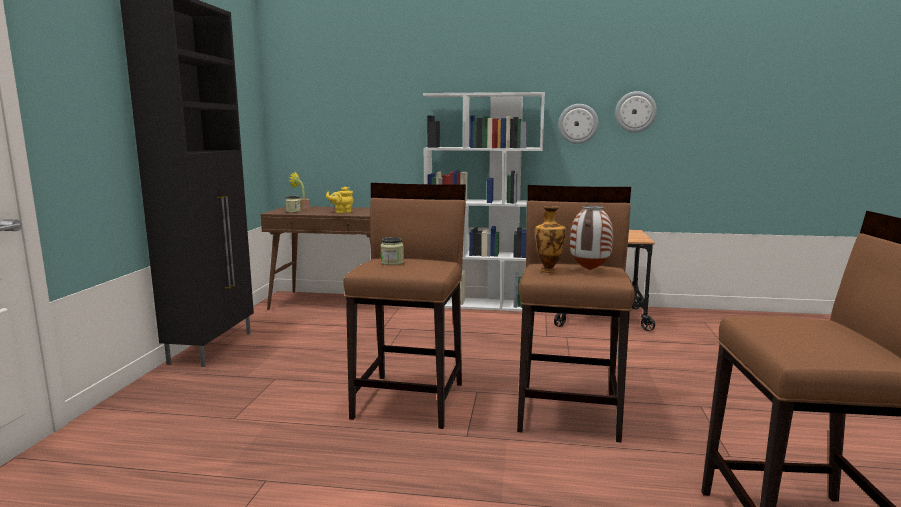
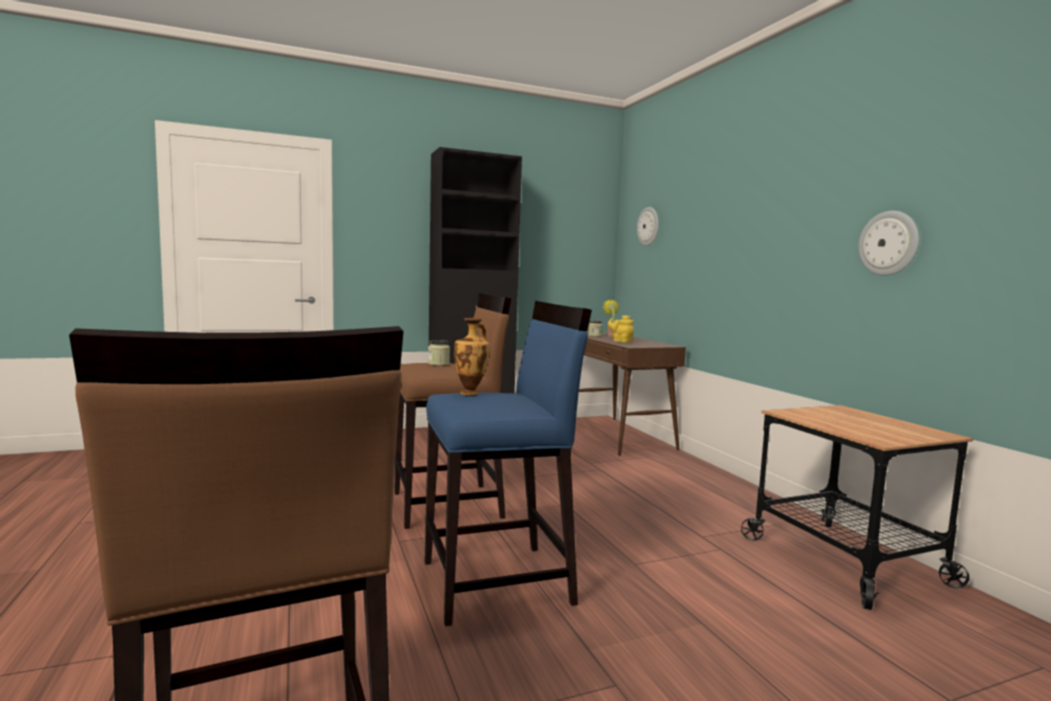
camera: 60 degrees right, 5 degrees down
white bookcase [423,92,545,311] -> none
brown stool [517,185,635,443] -> blue stool [424,301,592,626]
vase [570,205,613,270] -> none
wall clock [615,91,657,133] -> wall clock moved to [637,207,659,246]

